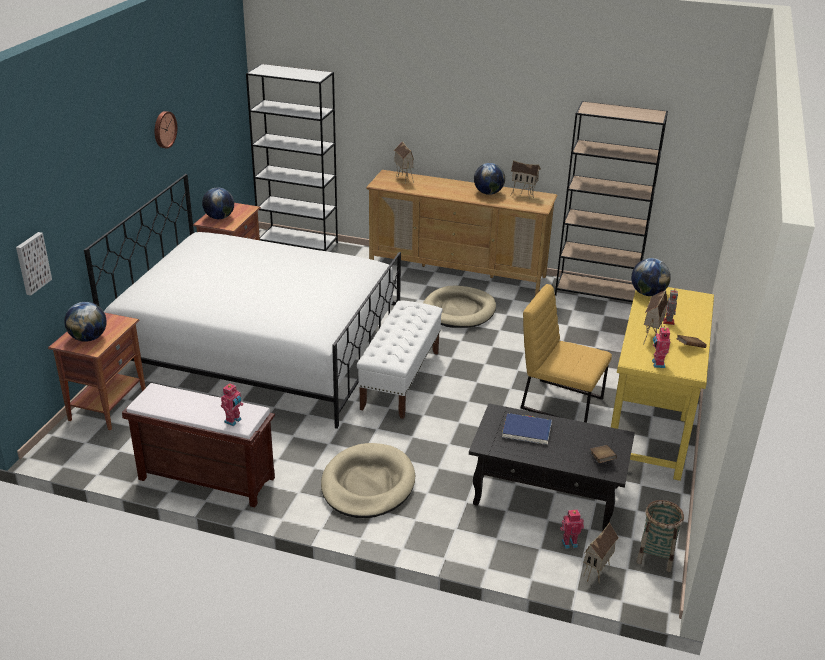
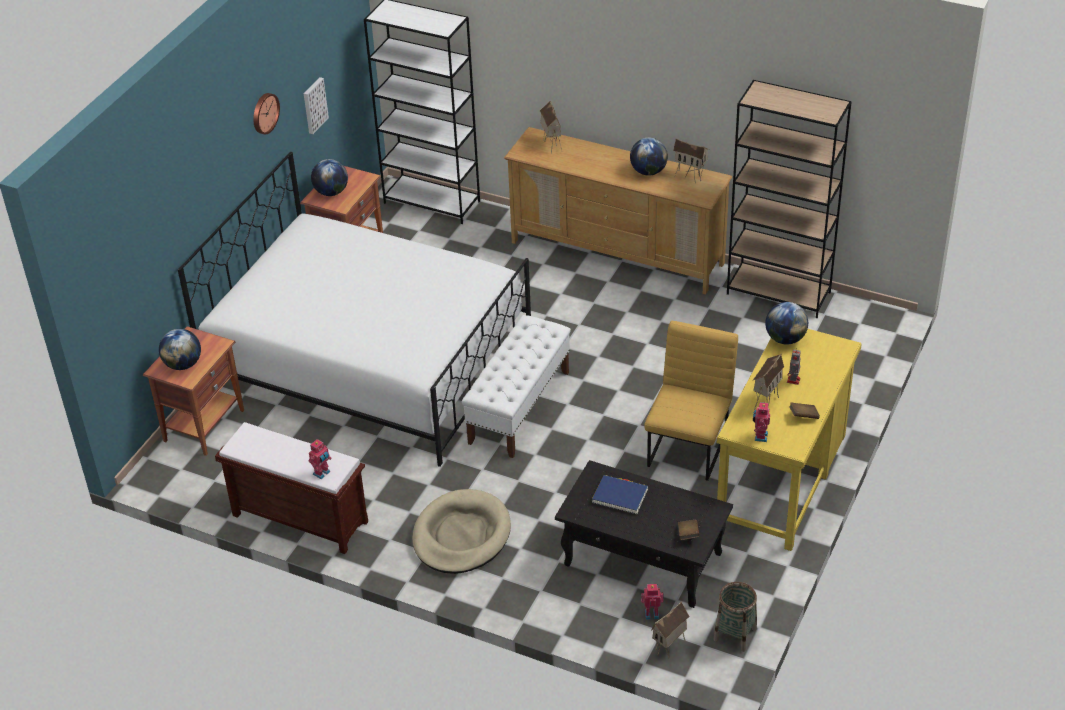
camera: 10 degrees right, 10 degrees up
picture [16,232,52,296] -> picture moved to [304,77,329,134]
beige dog bed [423,286,496,328] -> none
yellow chair [521,284,612,423] -> yellow chair turned 75 degrees clockwise [644,321,738,481]

